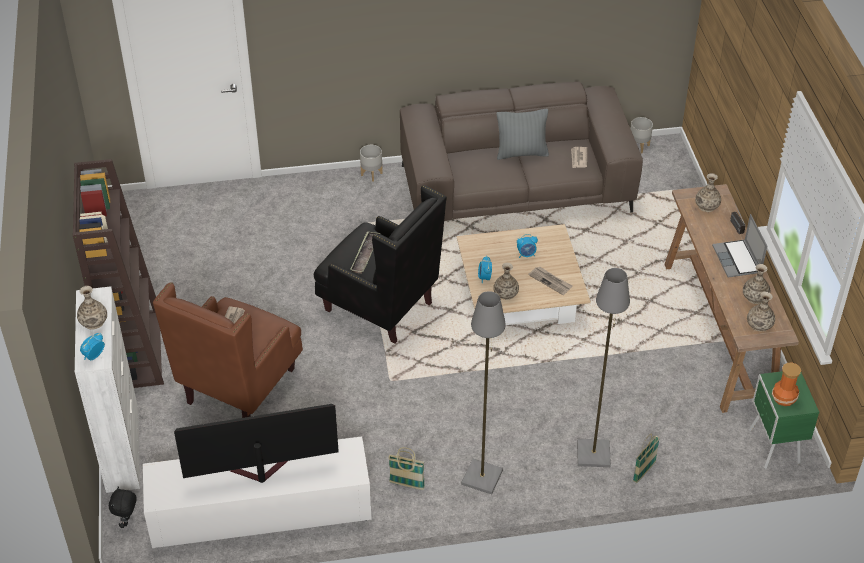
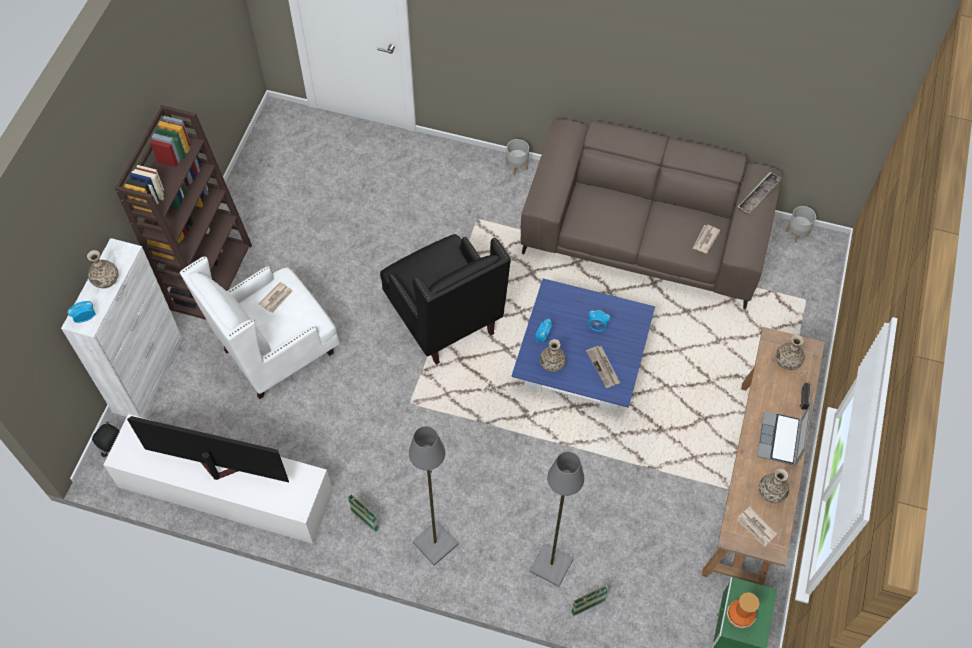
camera: 25 degrees right, 15 degrees up
brown armchair [153,282,303,418] -> white armchair [180,256,340,399]
tray [350,231,380,274] -> tray moved to [738,172,782,214]
beige coffee table [457,224,591,325] -> blue coffee table [511,278,655,412]
grey pillow [497,109,549,160] -> none
vase [747,292,775,331] -> newspaper [737,506,777,546]

